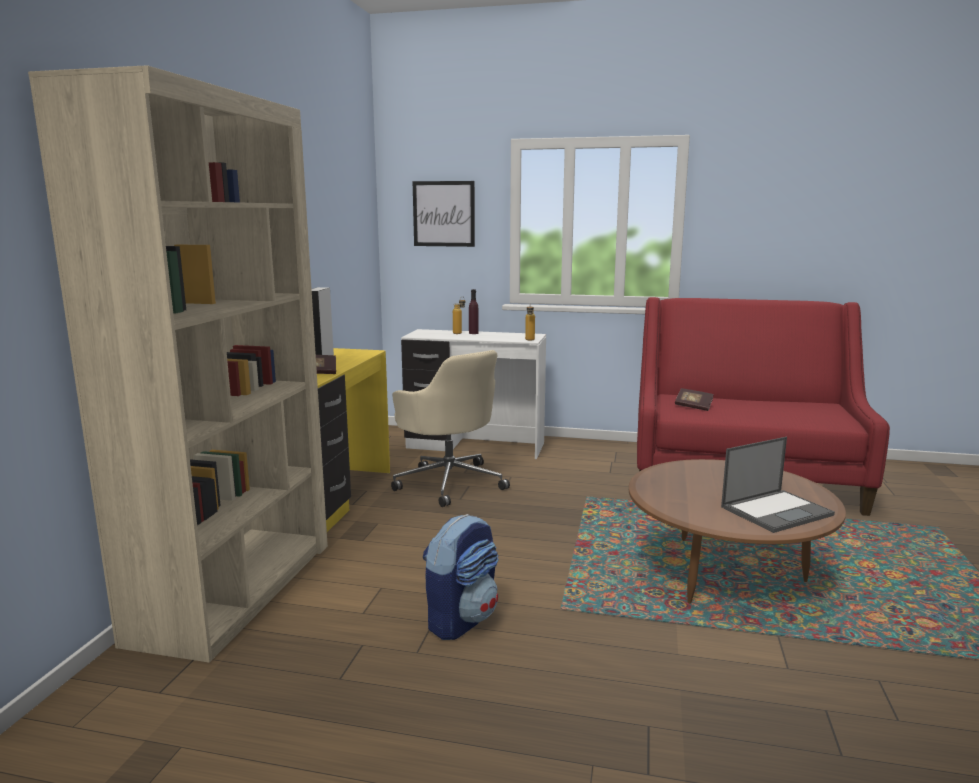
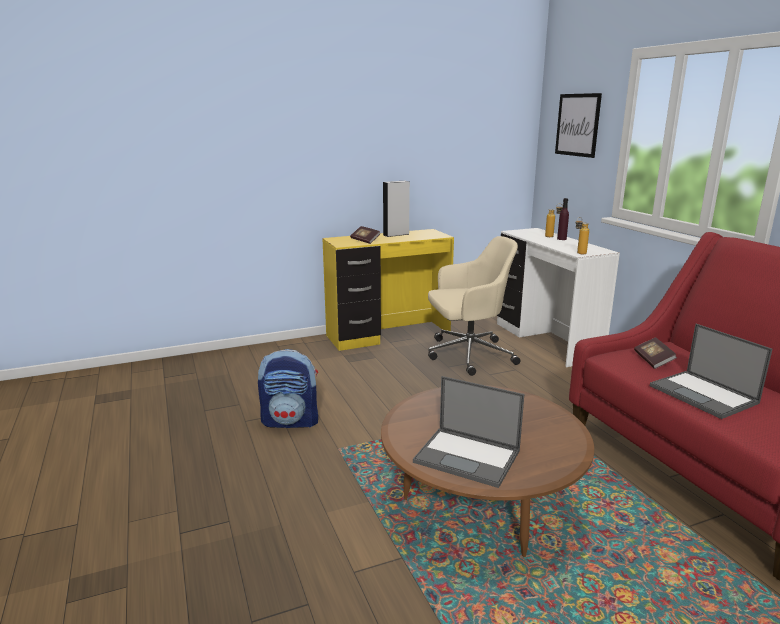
camera: 55 degrees right, 5 degrees up
beige bookcase [28,65,328,663] -> none
beige office chair [391,350,510,507] -> beige office chair turned 120 degrees counterclockwise [428,236,521,376]
none -> laptop [650,324,772,419]

